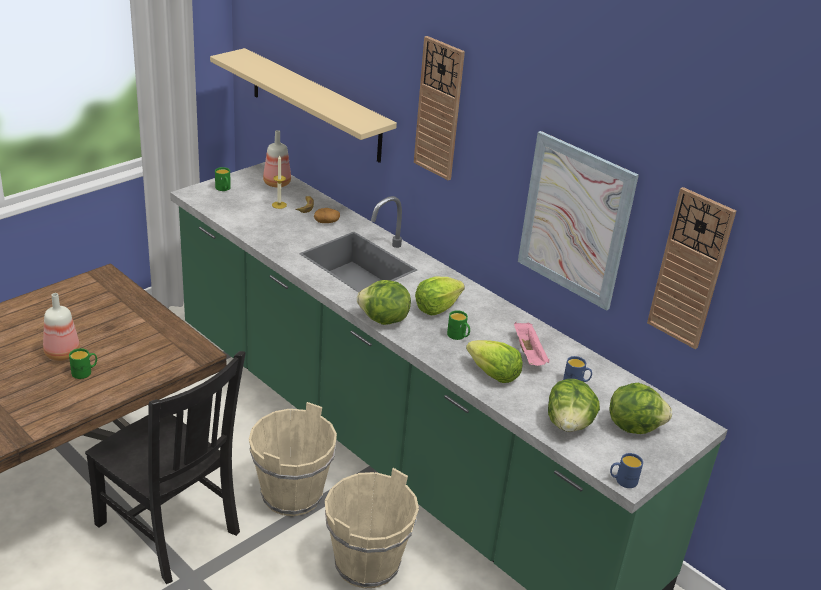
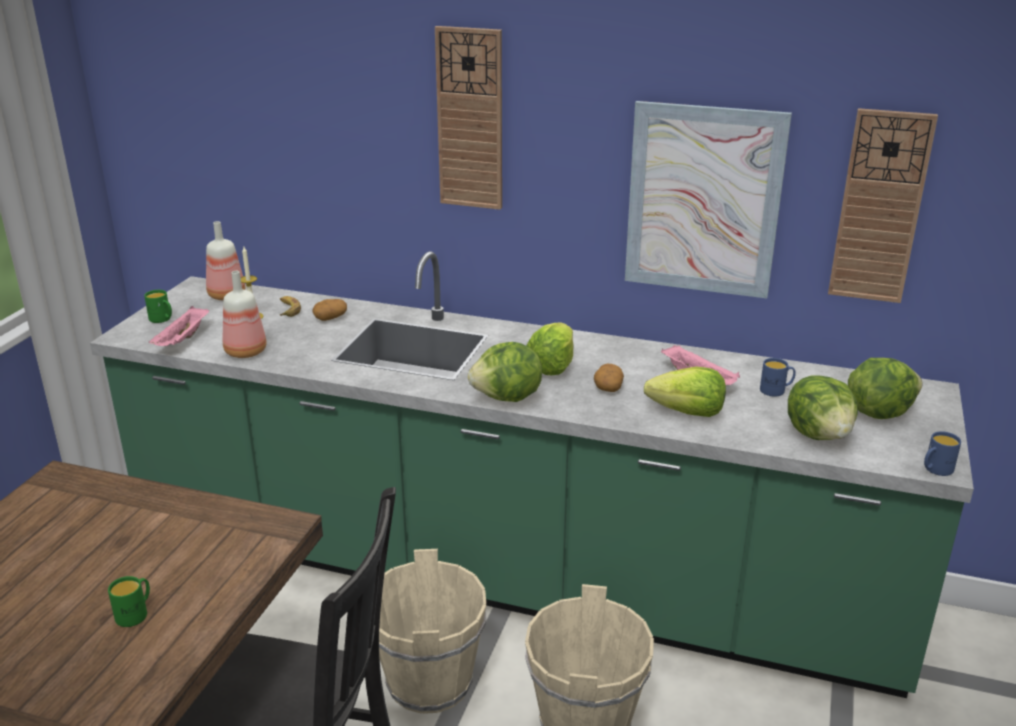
camera: 25 degrees left, 5 degrees down
bottle [43,293,80,361] -> bottle moved to [223,271,266,358]
beige shelf [210,48,397,163] -> none
green mug [447,310,470,340] -> potato [594,364,624,392]
none -> pink tray [149,306,209,346]

